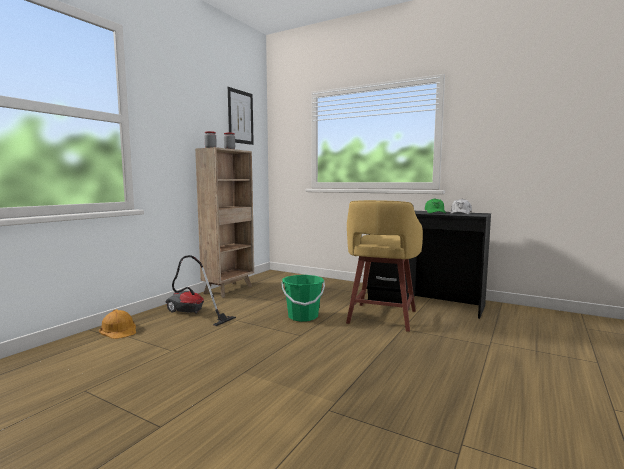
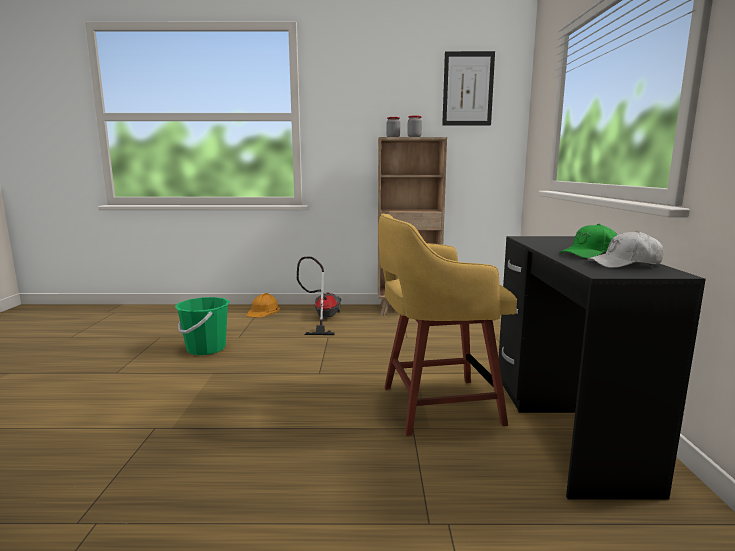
camera: 60 degrees right, 5 degrees up
green bucket [282,275,325,322] -> green bucket moved to [175,297,230,355]

